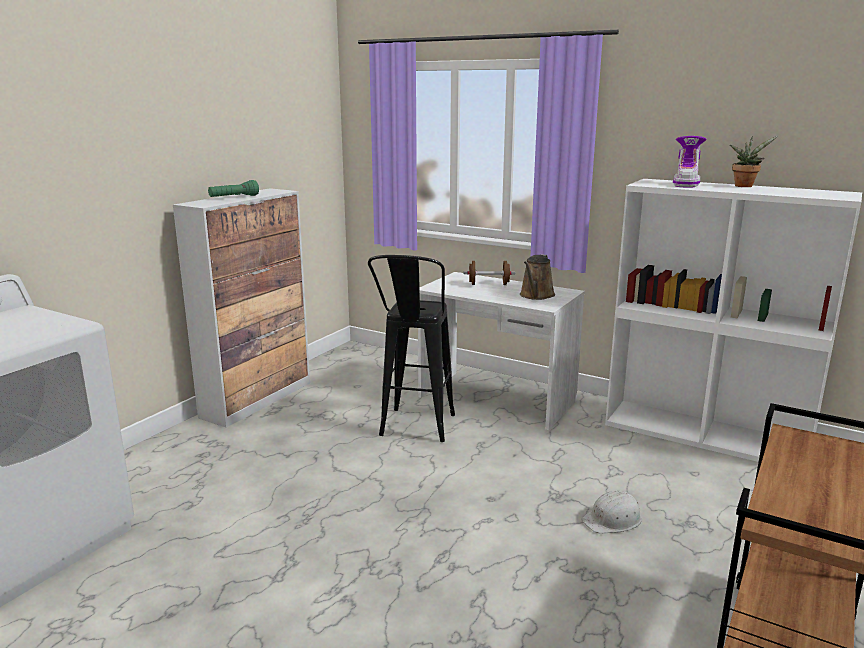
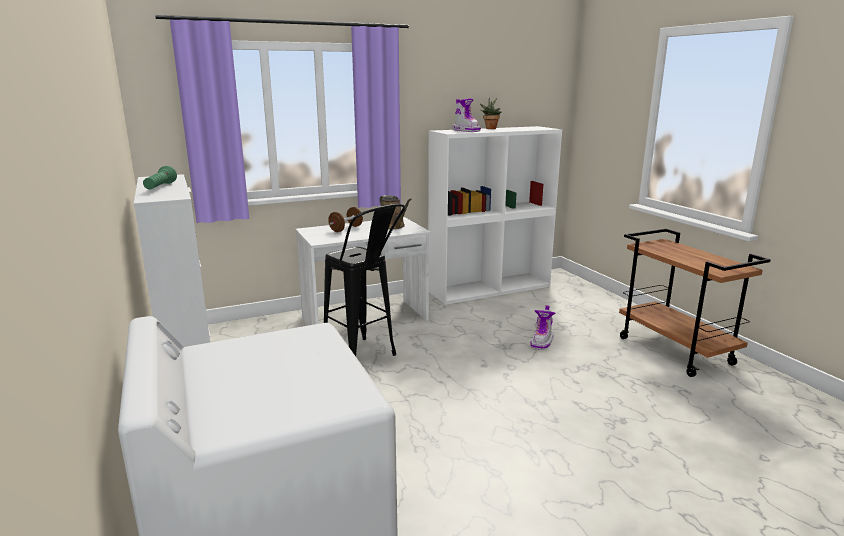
camera: 55 degrees left, 0 degrees up
white hard hat [581,490,641,533] -> boot [530,305,555,350]

